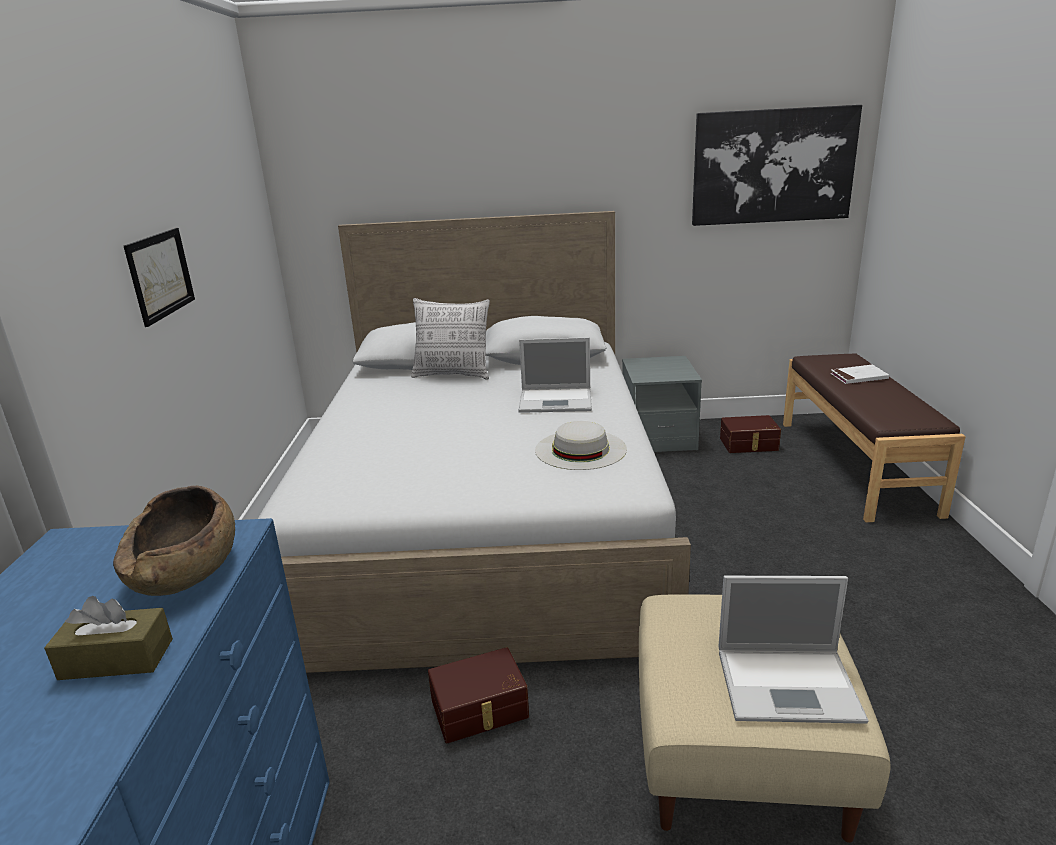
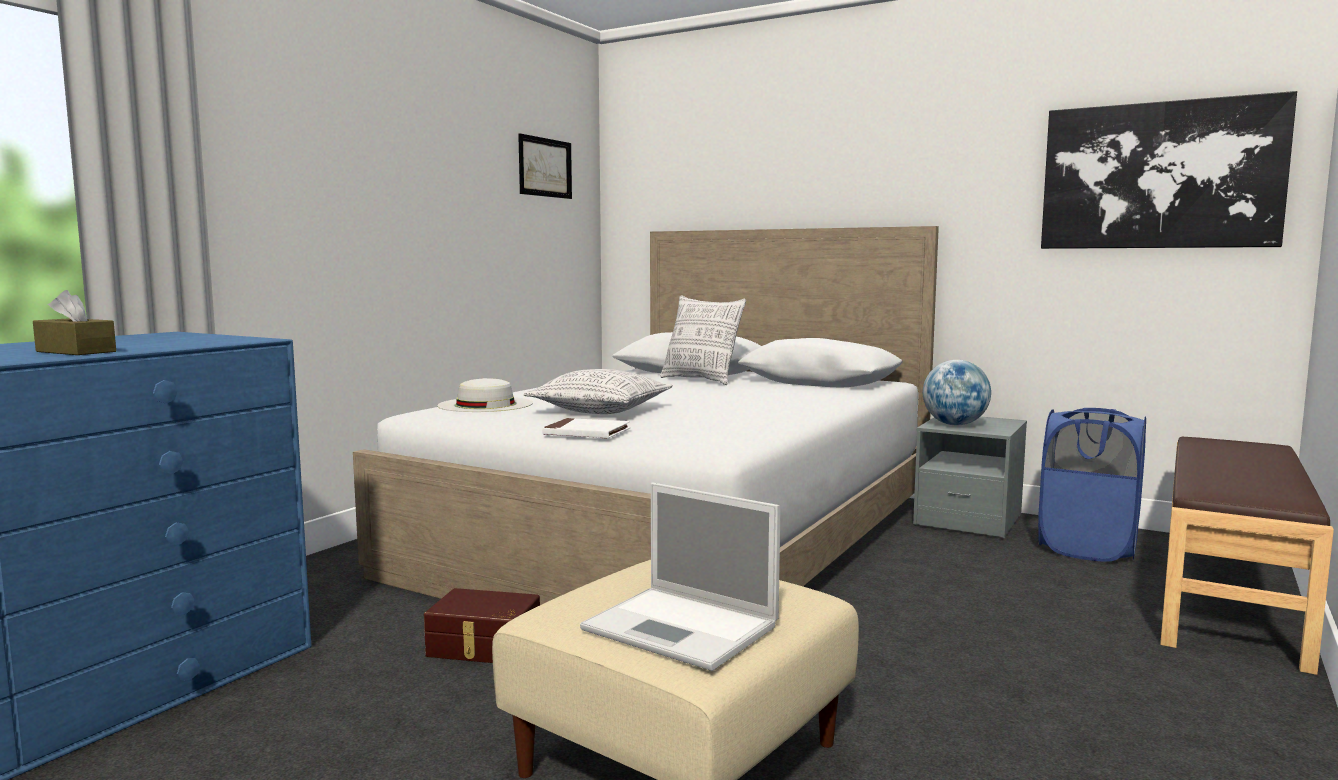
camera: 30 degrees right, 15 degrees down
brown bowl [113,485,235,596] -> none
picture [124,228,195,327] -> picture moved to [518,133,572,199]
laptop [518,337,592,413] -> none
white hat [535,421,627,470] -> white hat moved to [437,378,533,412]
brown storage box [720,415,781,453] -> blue laundry basket [1038,408,1146,562]
white book [830,365,889,384] -> white book moved to [542,418,631,439]
none -> pillow [524,369,673,414]
none -> globe [923,360,991,425]

